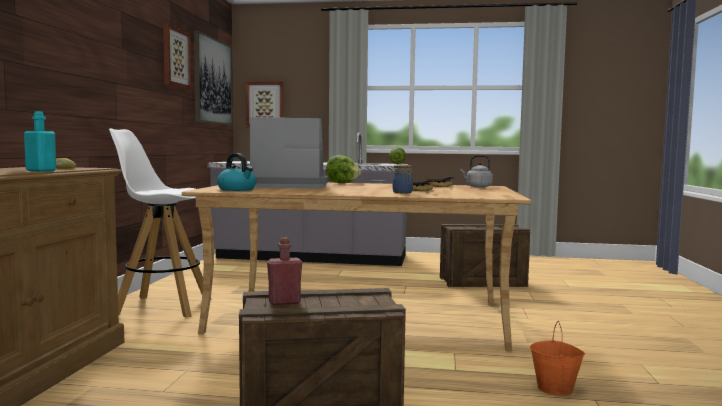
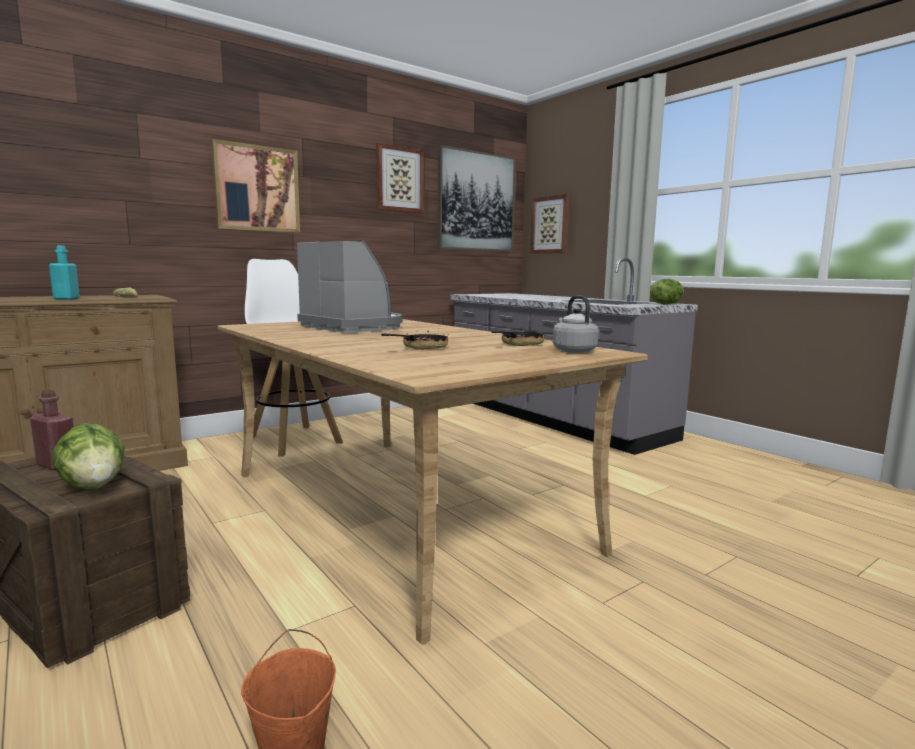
camera: 45 degrees right, 5 degrees up
kettle [217,153,256,191] -> none
lettuce [326,155,361,183] -> lettuce moved to [52,423,125,489]
jar [393,164,413,193] -> none
crate [440,224,530,287] -> none
none -> picture [211,139,300,233]

